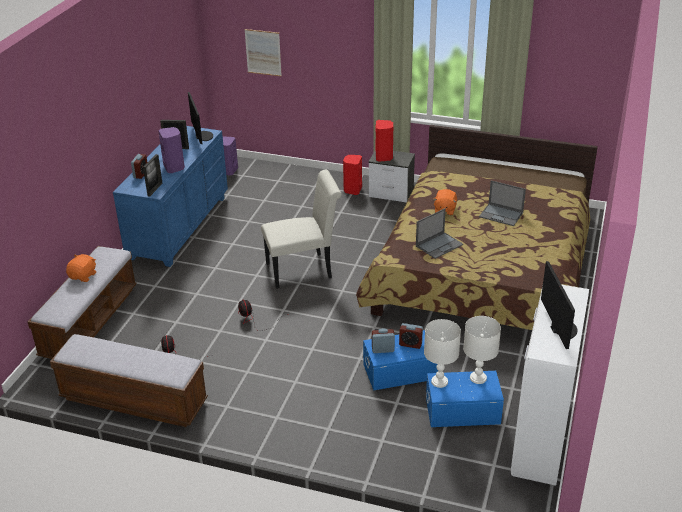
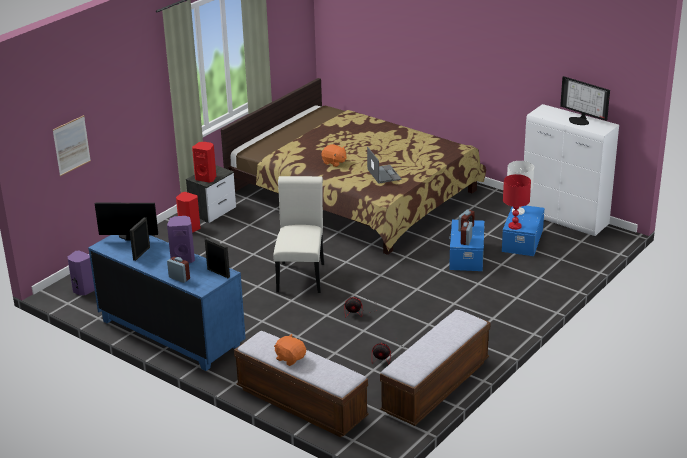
camera: 70 degrees left, 5 degrees down
white table lamp [424,319,461,388] -> red table lamp [503,174,531,230]
laptop [479,180,526,226] -> none
monitor [541,261,577,349] -> monitor turned 150 degrees counterclockwise [560,76,610,125]

